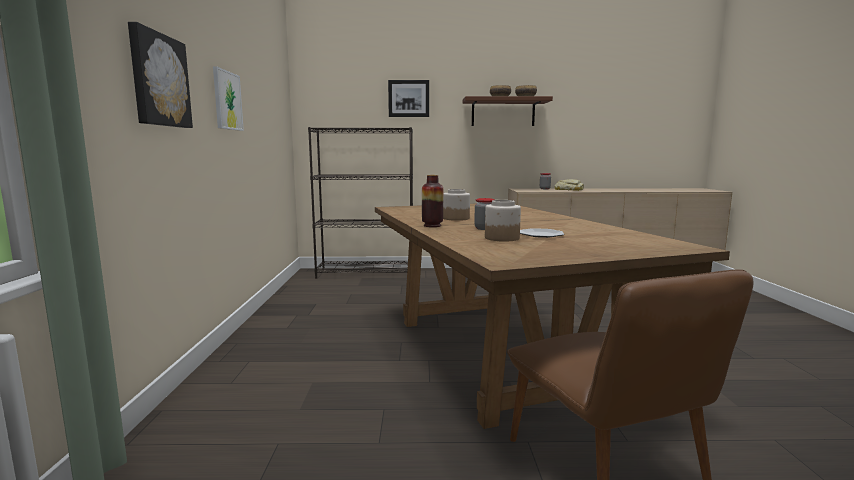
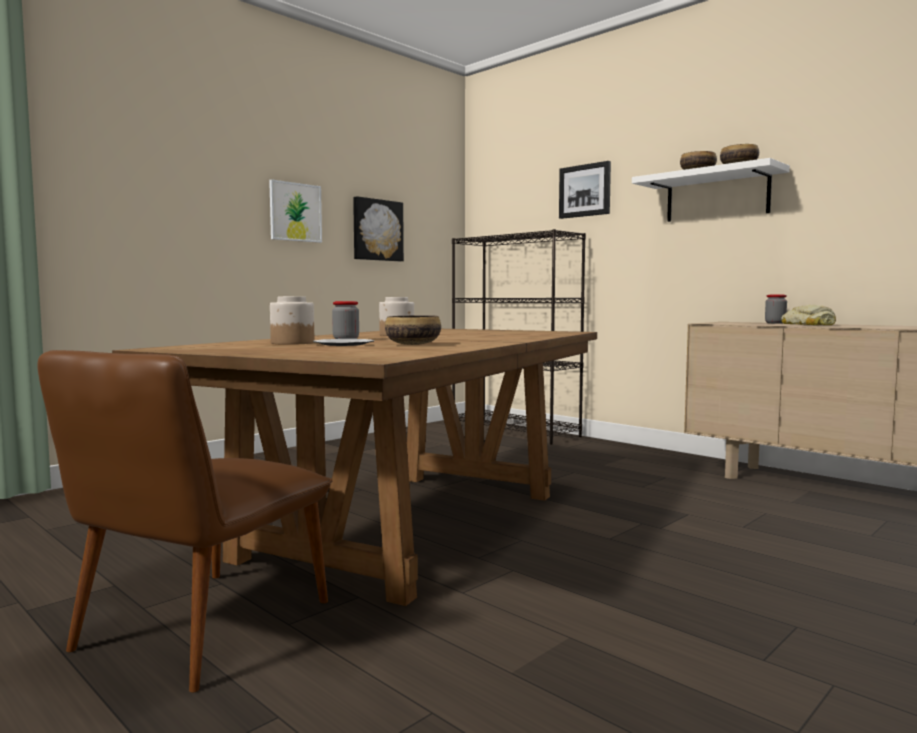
camera: 45 degrees right, 5 degrees down
picture [128,22,193,128] -> picture moved to [353,196,404,261]
vase [422,175,443,227] -> none
brown shelf [462,96,553,126] -> white shelf [632,158,790,222]
none -> bowl [385,315,441,345]

